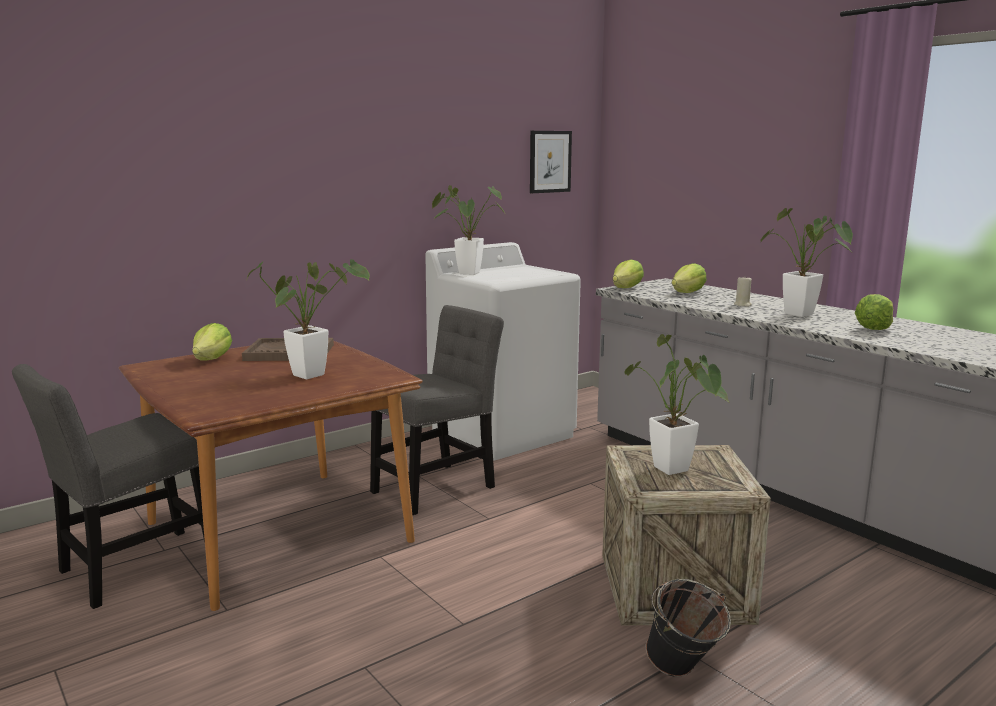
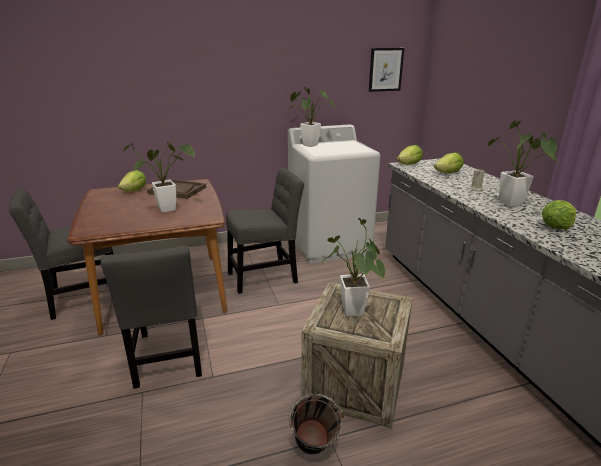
camera: 20 degrees right, 10 degrees up
none -> grey chair [100,246,202,389]

